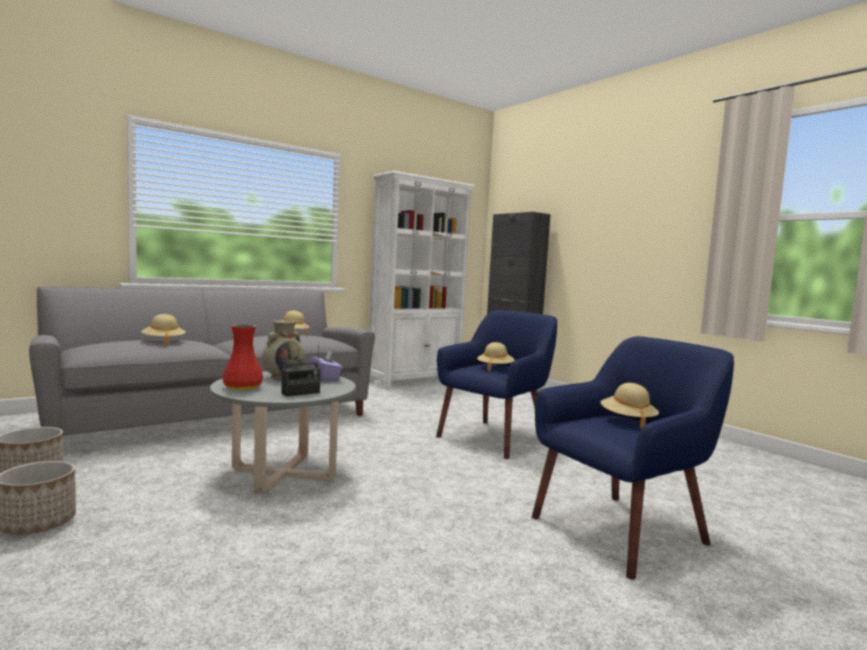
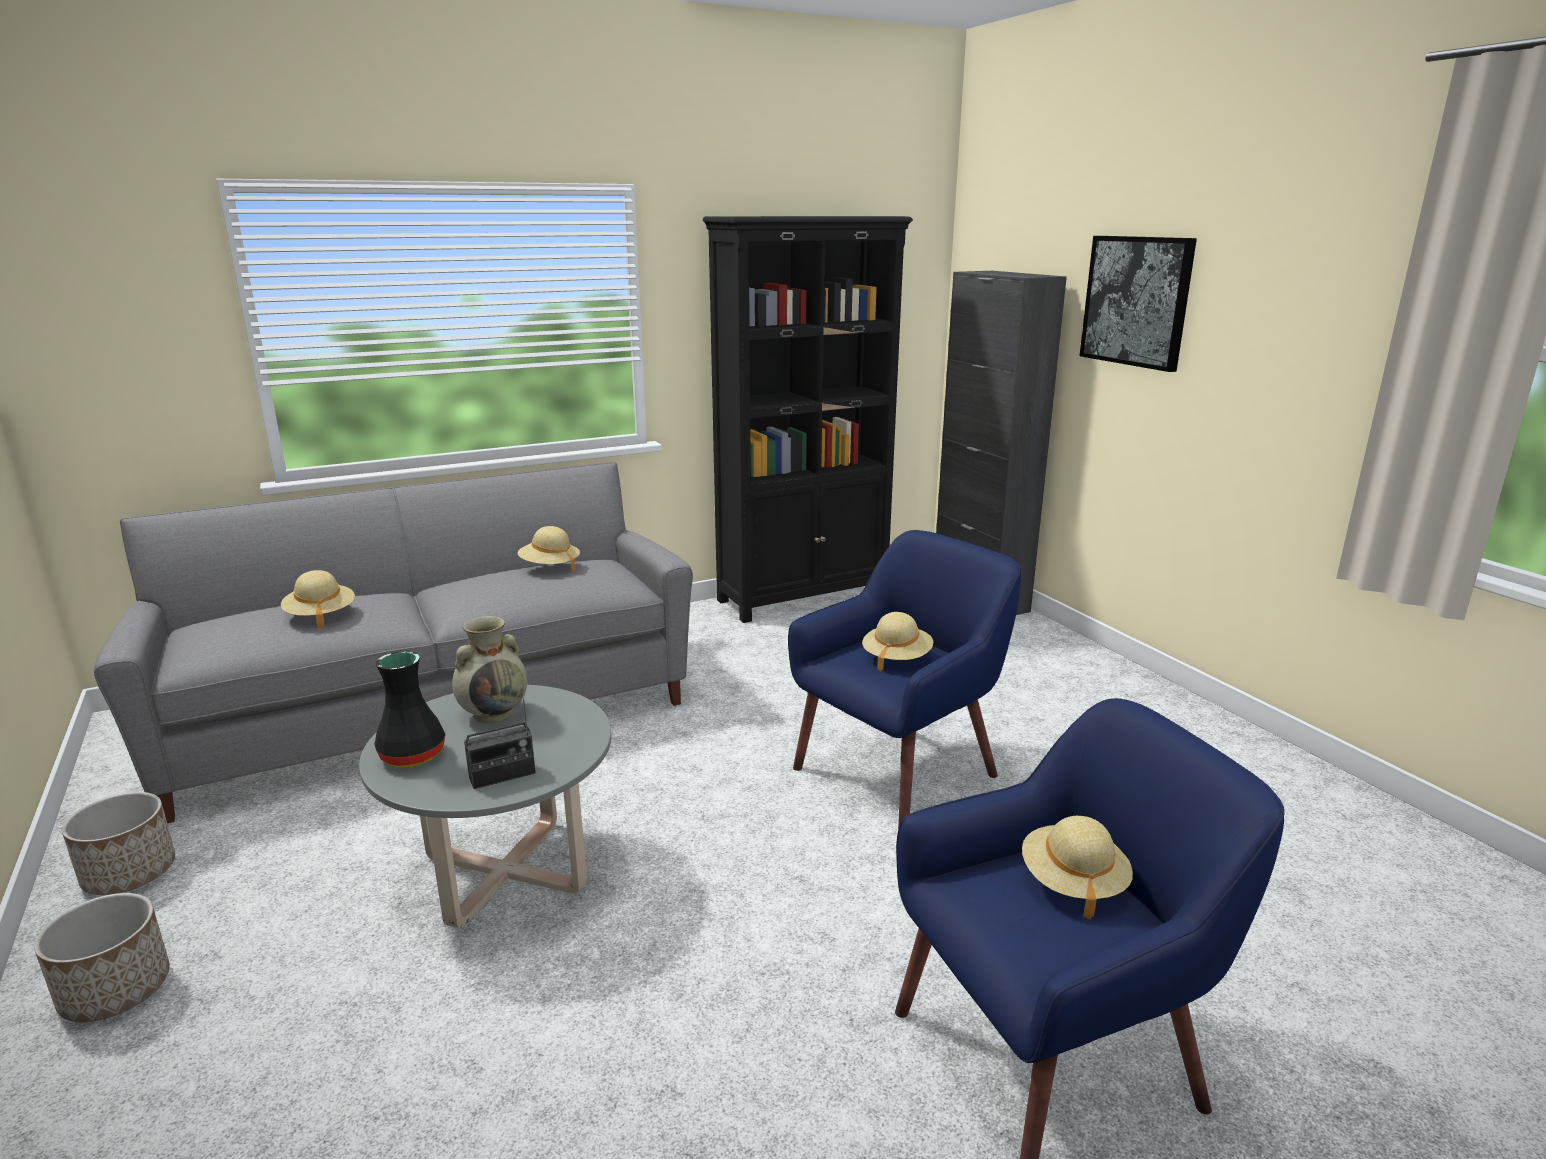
camera: 10 degrees right, 15 degrees up
red vase [222,324,263,390] -> black vase [375,651,445,768]
purple tissue box [311,350,342,382] -> none
white bookcase [369,171,475,389] -> black bookcase [703,216,913,623]
none -> picture [1080,236,1197,372]

